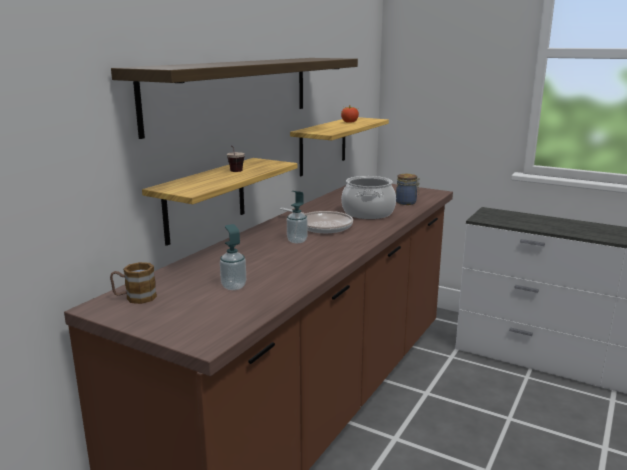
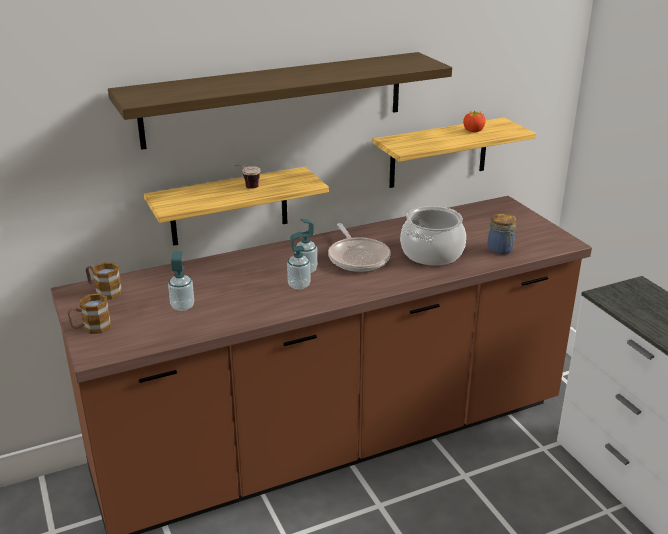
camera: 35 degrees right, 10 degrees up
none -> mug [67,293,111,334]
none -> soap dispenser [287,232,311,290]

